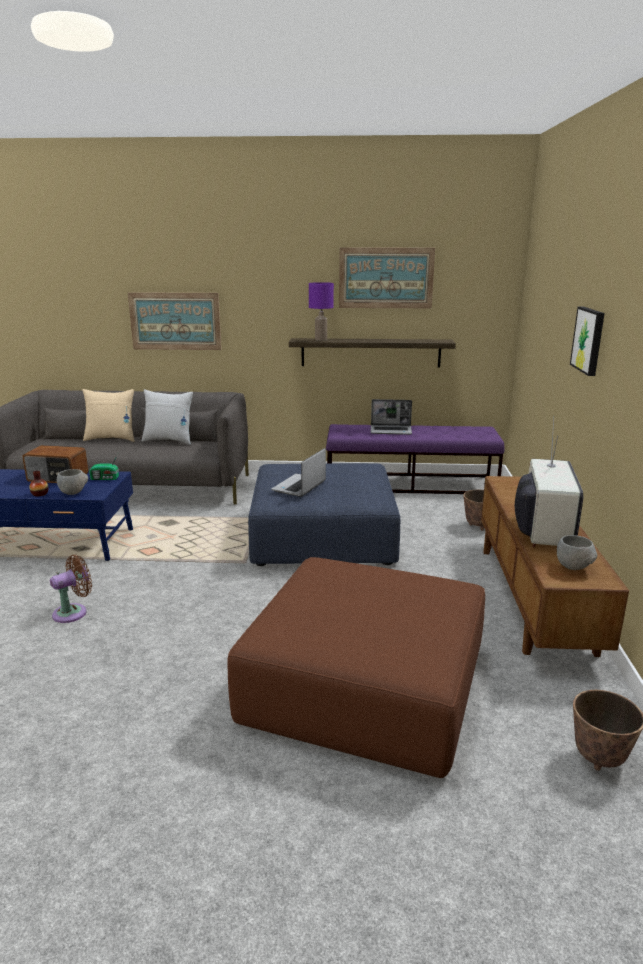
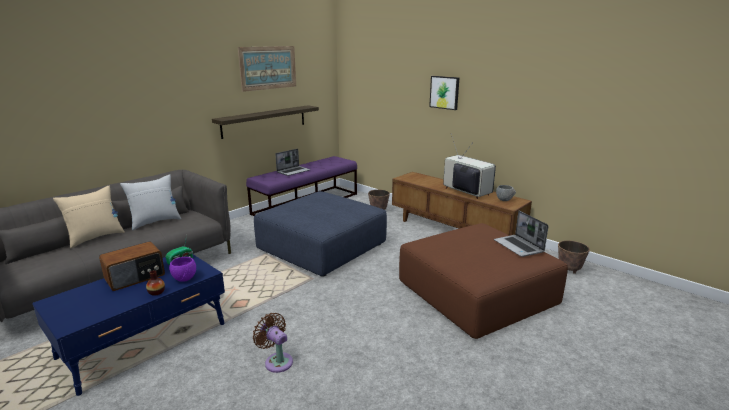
camera: 50 degrees left, 0 degrees up
brown fan [50,555,92,623] -> brown fan turned 45 degrees counterclockwise [253,313,293,373]
grey bowl [57,469,88,495] -> purple bowl [169,257,196,282]
picture [128,292,222,350] -> none
laptop [271,448,326,497] -> laptop moved to [494,211,548,257]
purple table lamp [309,282,334,341] -> none

